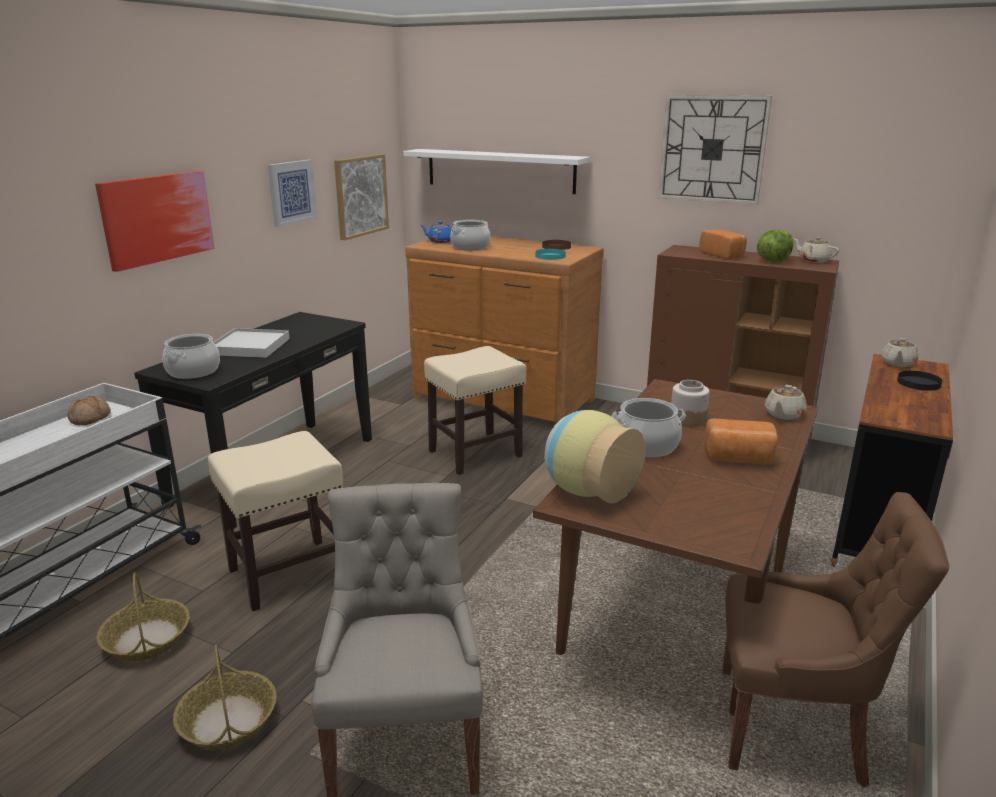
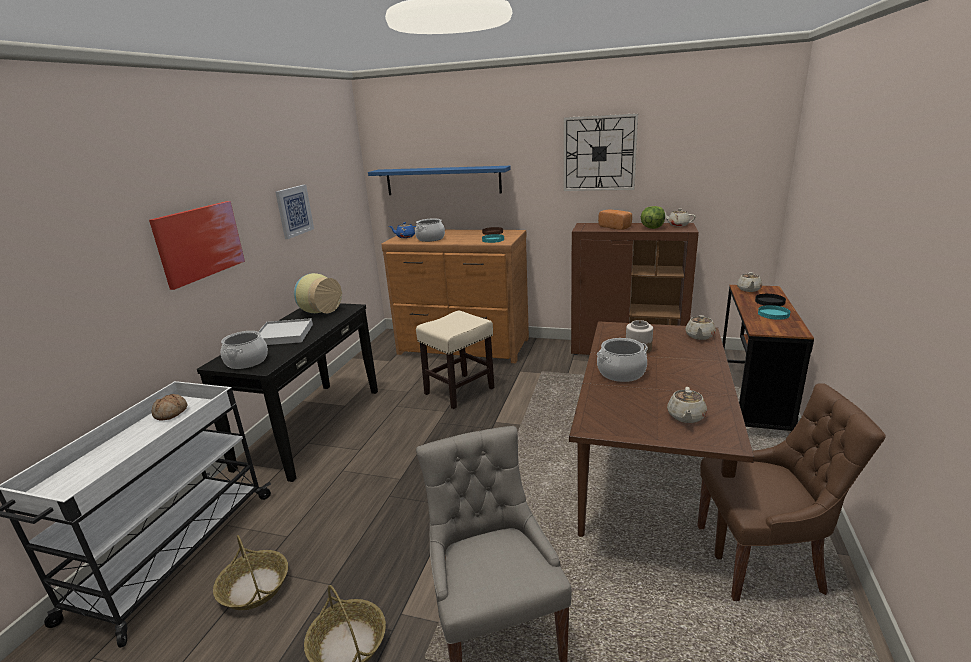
camera: 10 degrees left, 0 degrees up
beige stool [208,431,343,611] -> none
picture [334,154,389,240] -> none
white shelf [403,149,590,194] -> blue shelf [368,166,511,195]
vase [544,410,645,503] -> vase moved to [294,273,342,313]
bread [704,418,778,464] -> none
none -> beige teapot [667,387,707,423]
none -> turquoise plate [758,305,791,320]

